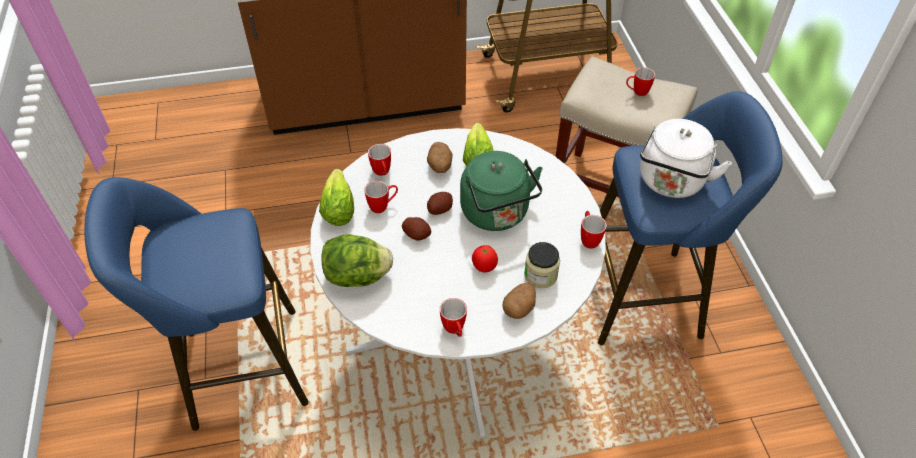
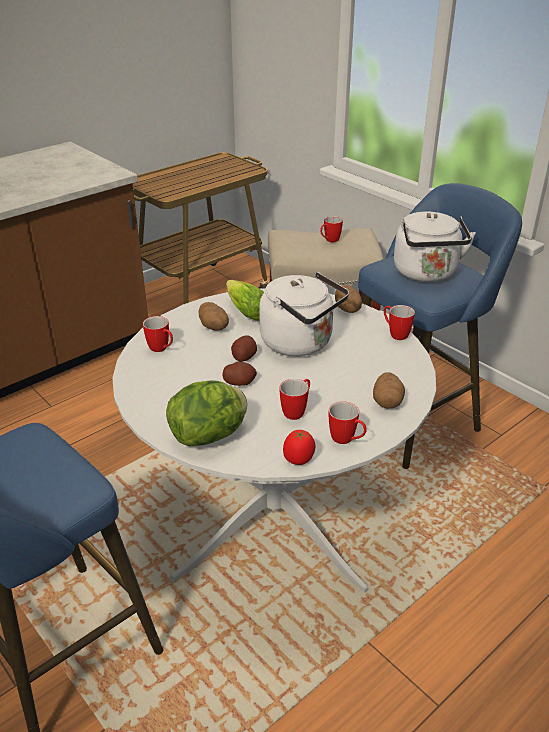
camera: 30 degrees left, 15 degrees down
lettuce [319,169,354,226] -> none
mug [364,180,398,213] -> mug moved to [280,379,310,420]
green kettle [460,151,543,231] -> white kettle [259,272,349,356]
tomato [472,245,498,273] -> tomato moved to [283,430,315,465]
jar [524,242,560,288] -> none
none -> potato [335,285,362,313]

